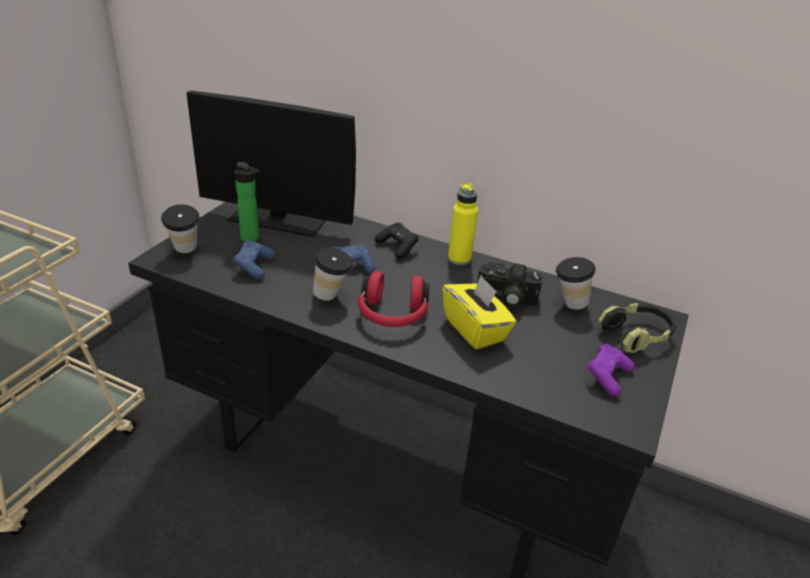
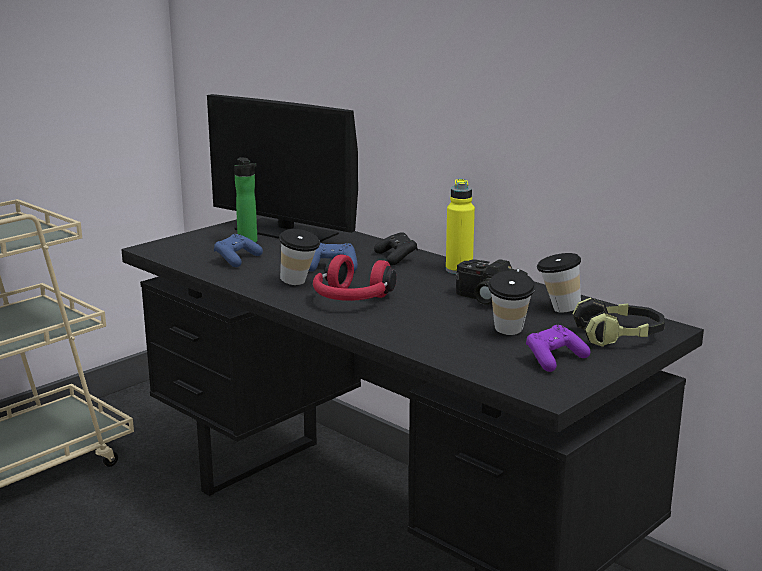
camera: 20 degrees right, 15 degrees down
cup [161,204,199,253] -> cup moved to [488,271,536,335]
yellow tissue box [442,275,516,350] -> none

